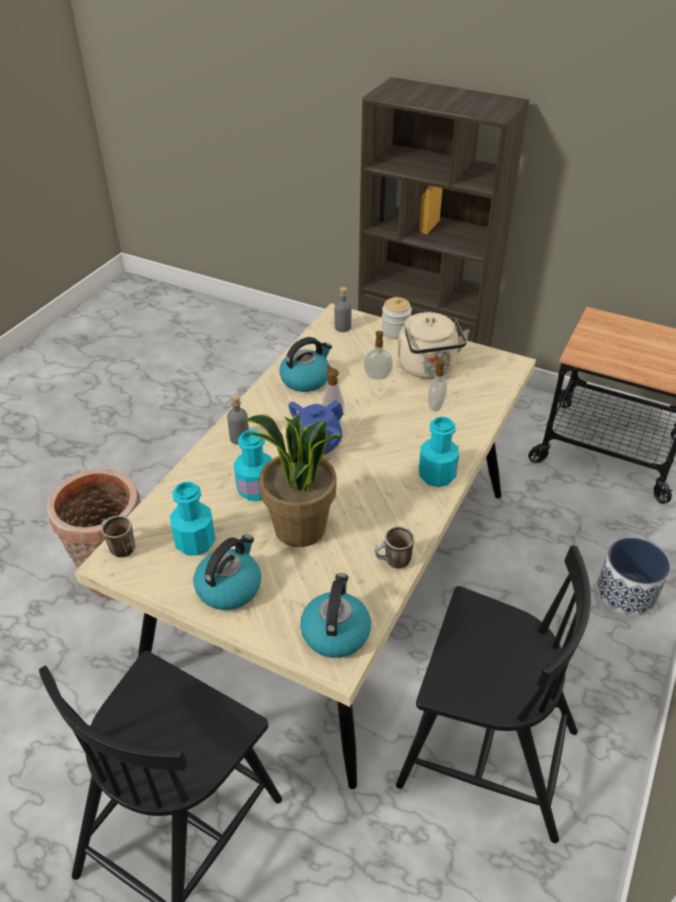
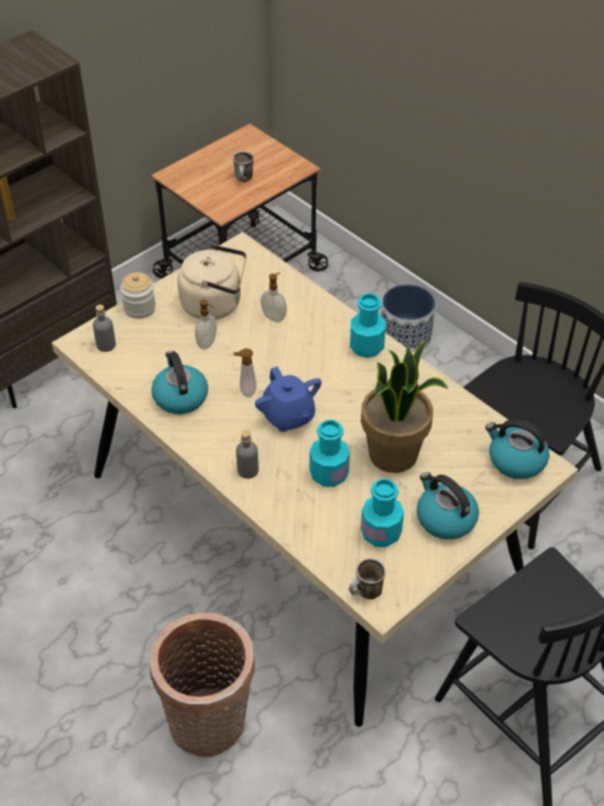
camera: 70 degrees left, 5 degrees up
mug [375,526,414,569] -> mug moved to [233,151,254,182]

